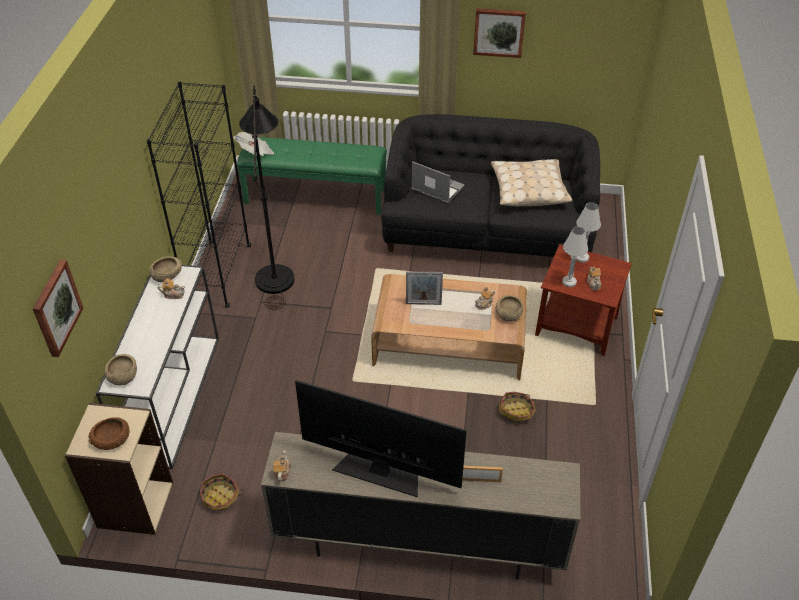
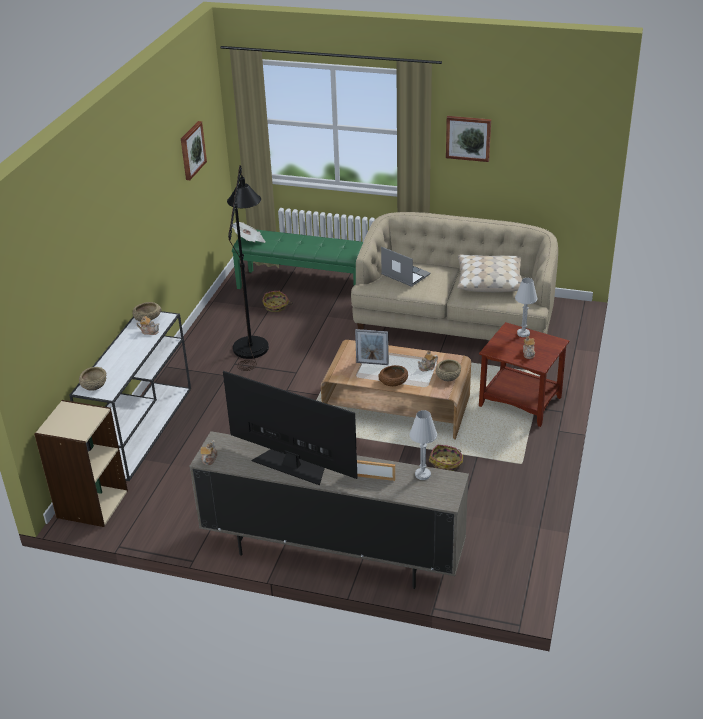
camera: 10 degrees right, 10 degrees down
picture [33,260,83,357] -> picture moved to [181,121,207,180]
brown bowl [88,417,130,450] -> brown bowl moved to [378,365,408,386]
black bookcase [147,81,251,308] -> none
basket [200,473,244,511] -> basket moved to [263,291,293,312]
black sofa [381,114,600,257] -> beige sofa [351,212,558,340]
white table lamp [562,226,588,287] -> white table lamp moved to [410,410,437,480]

